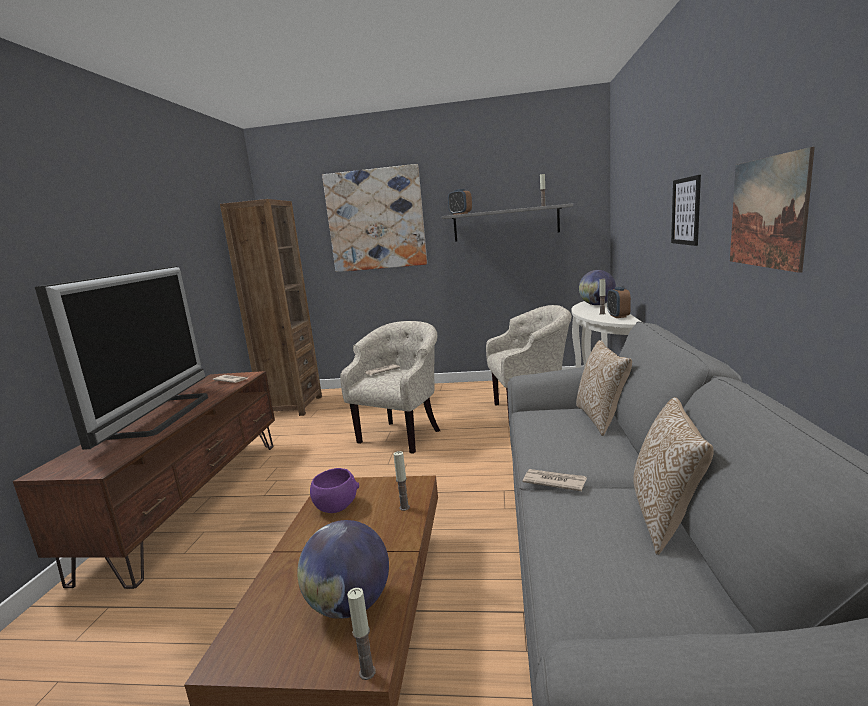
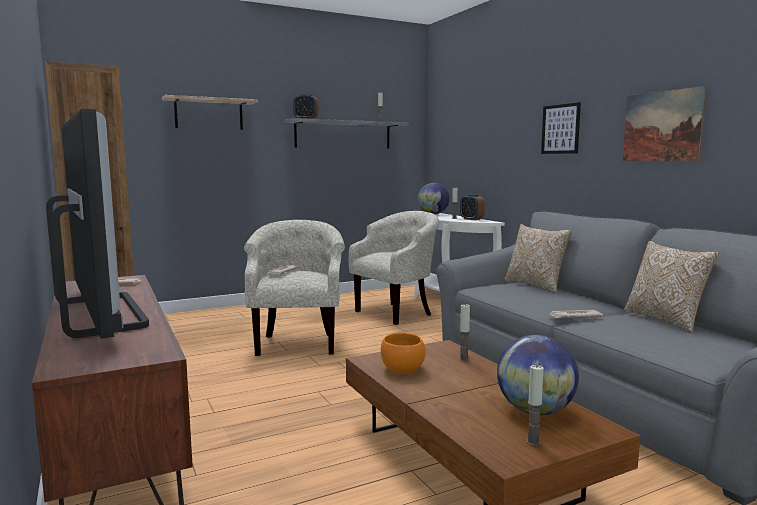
camera: 35 degrees left, 5 degrees down
purple bowl [310,468,359,513] -> orange bowl [381,333,426,374]
picture [322,164,427,272] -> shelf [162,95,258,130]
candle [347,588,376,680] -> candle moved to [526,365,544,446]

